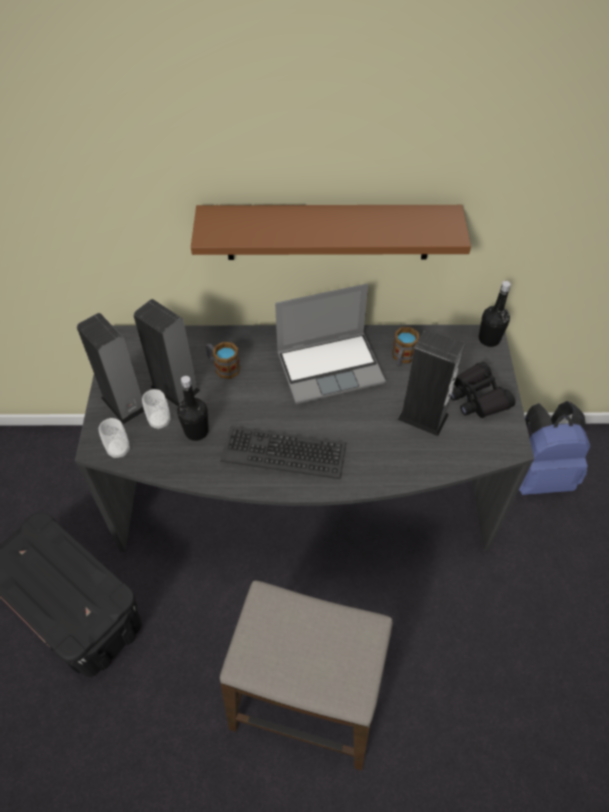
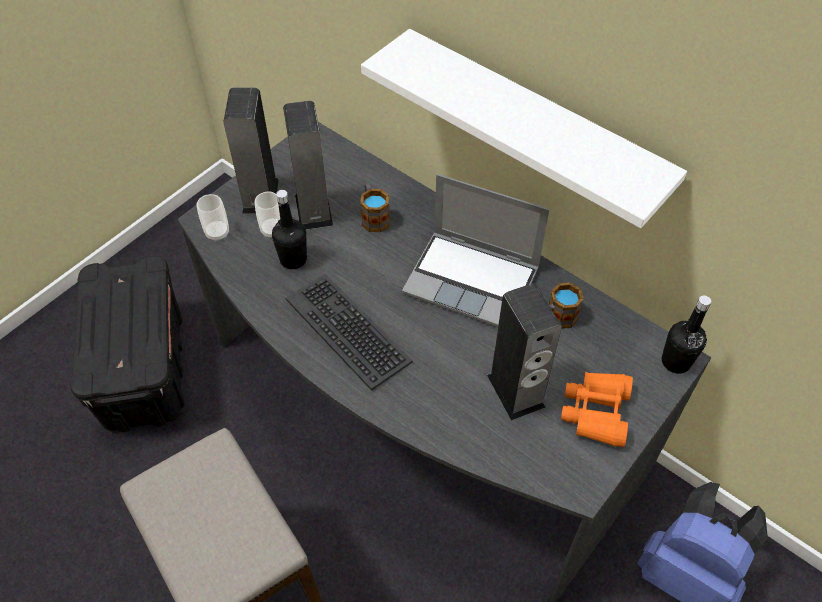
camera: 40 degrees right, 0 degrees up
brown shelf [191,205,471,260] -> white shelf [361,29,687,228]
black binoculars [450,362,515,418] -> orange binoculars [561,372,633,447]

